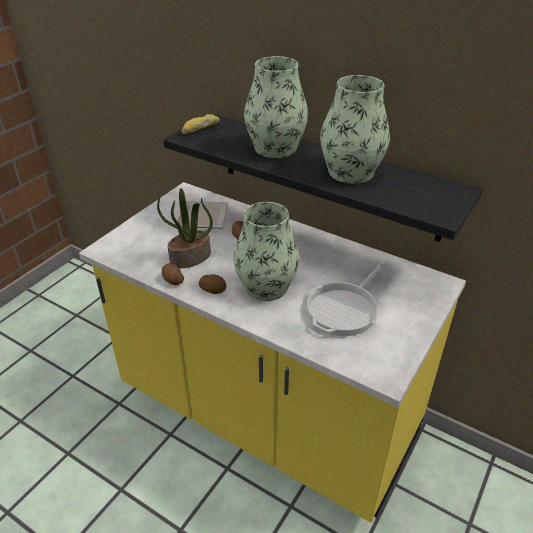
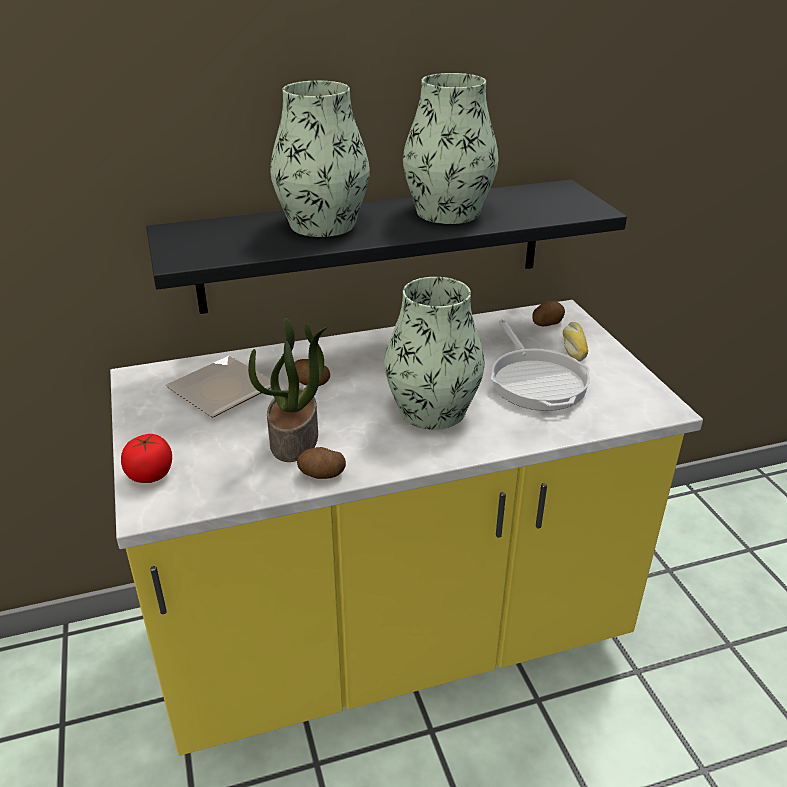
camera: 50 degrees left, 5 degrees down
bread [181,114,220,134] -> bread moved to [563,322,588,361]
potato [198,274,226,294] -> potato moved to [532,301,565,326]
none -> tomato [121,434,172,483]

